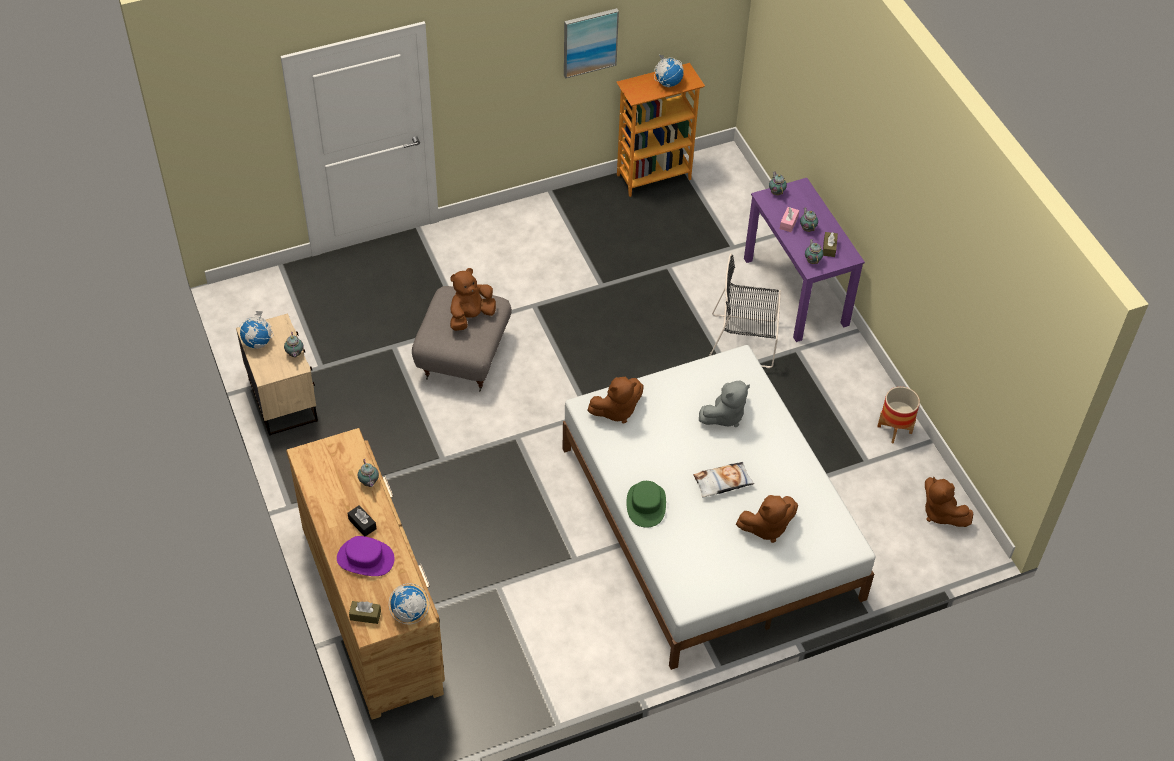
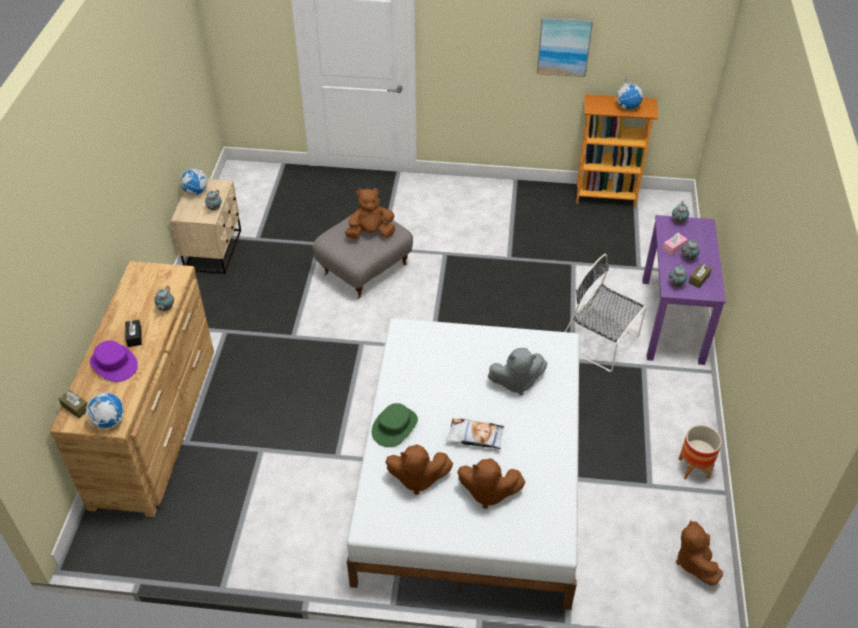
camera: 30 degrees right, 5 degrees down
brown plush toy [587,377,644,424] -> brown plush toy moved to [385,445,453,495]

